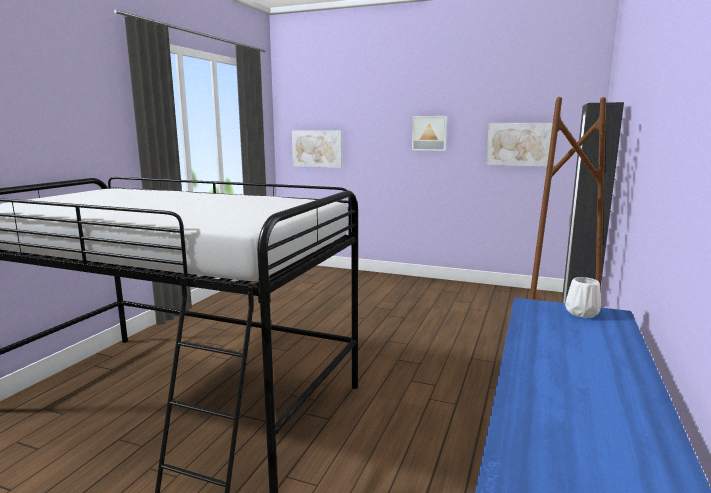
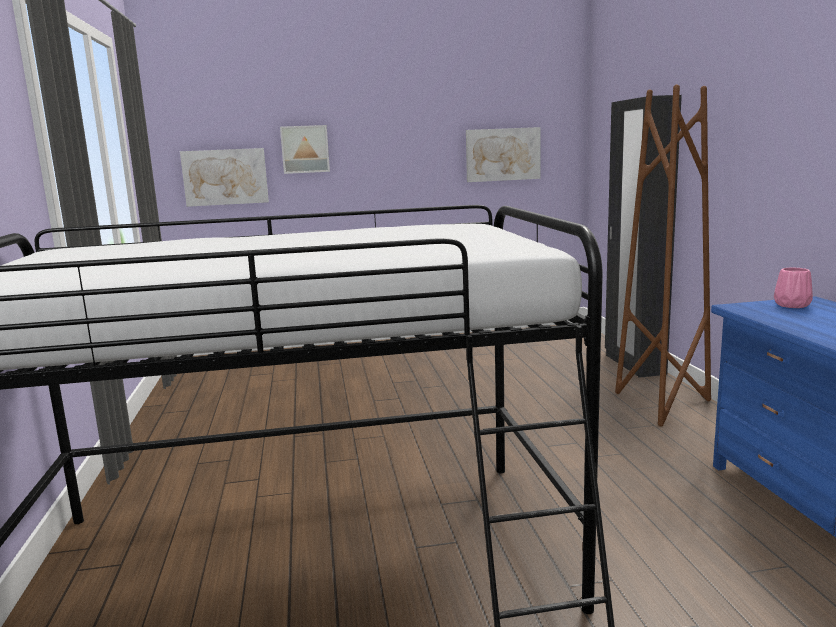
camera: 30 degrees left, 0 degrees up
picture [412,116,447,151] -> picture moved to [280,125,330,174]
white vase [565,277,601,318] -> pink vase [774,268,813,308]

